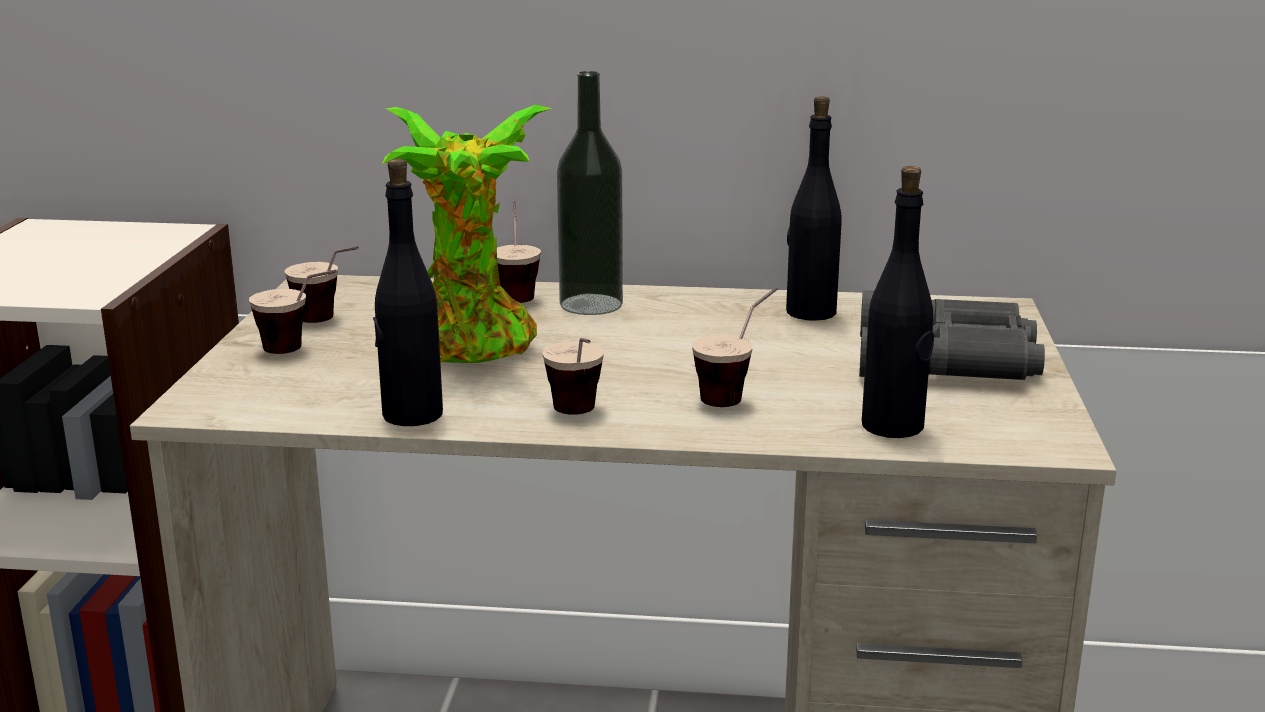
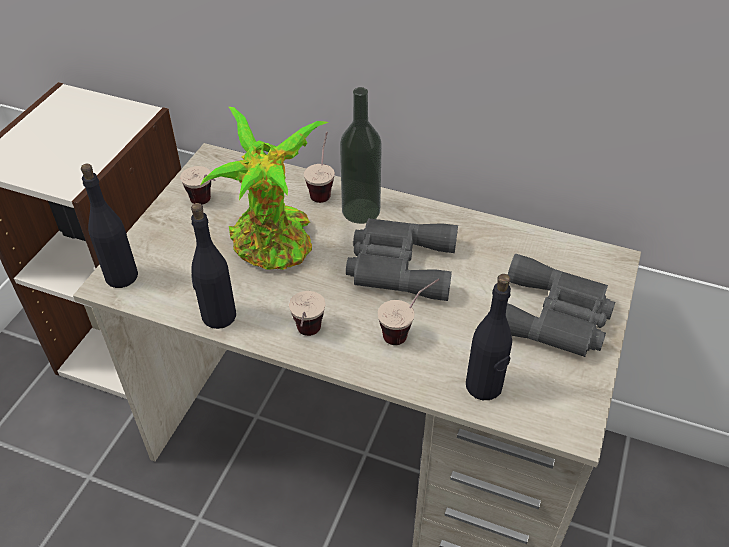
camera: 15 degrees right, 25 degrees up
cup [249,270,337,354] -> none
black bottle [786,96,842,321] -> black bottle moved to [81,164,138,288]
none -> grey binoculars [346,218,458,301]

